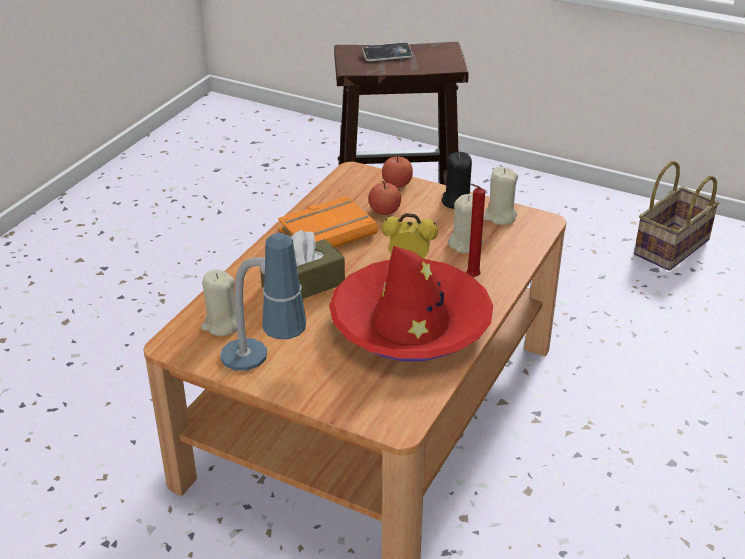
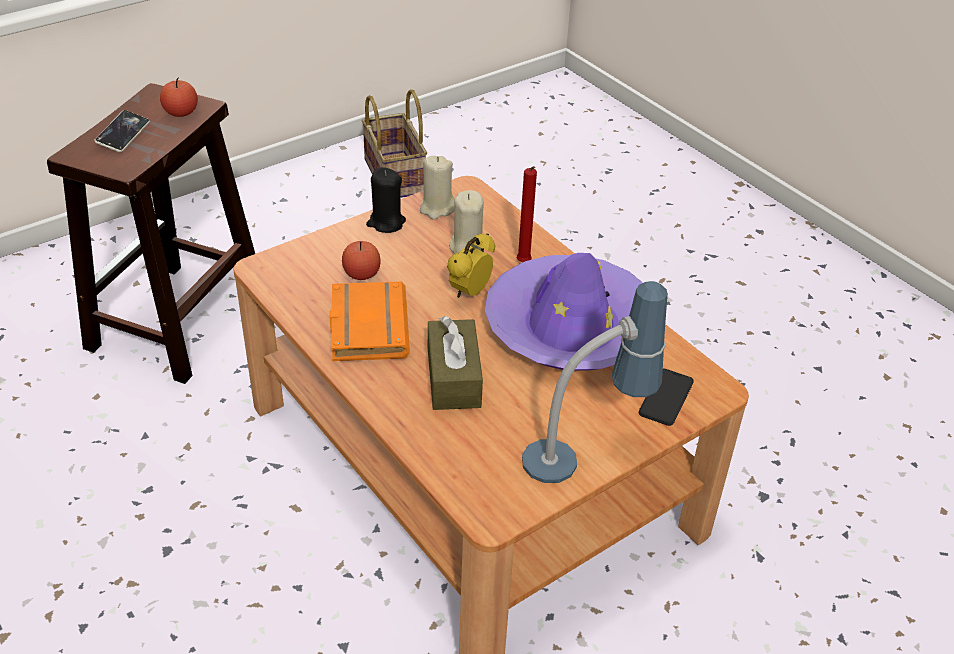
camera: 65 degrees left, 5 degrees up
beige candle [201,269,237,336] -> none
red hat [329,246,493,361] -> purple hat [485,253,643,371]
apple [382,155,413,188] -> apple moved to [160,77,198,117]
none -> phone [639,369,694,426]

